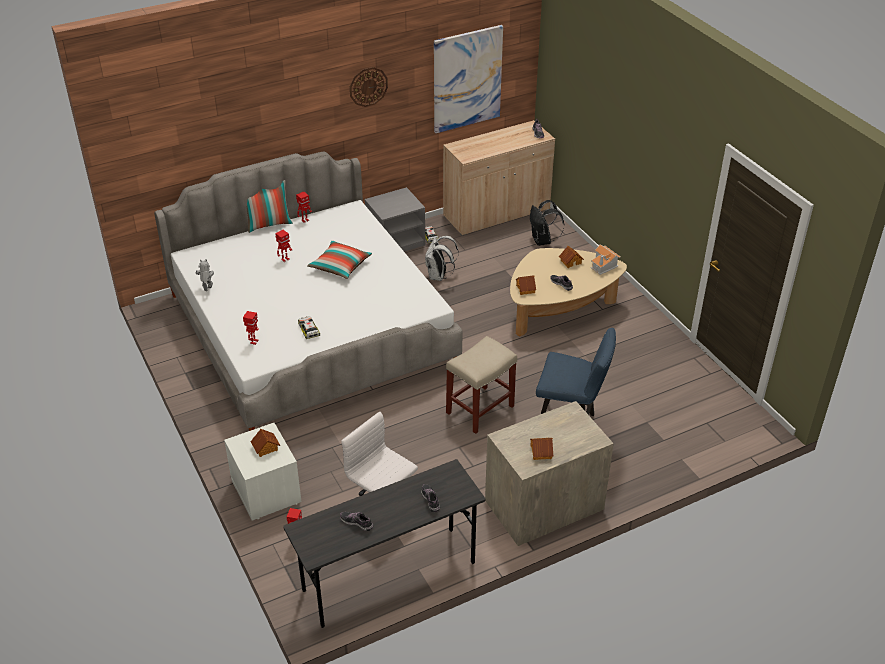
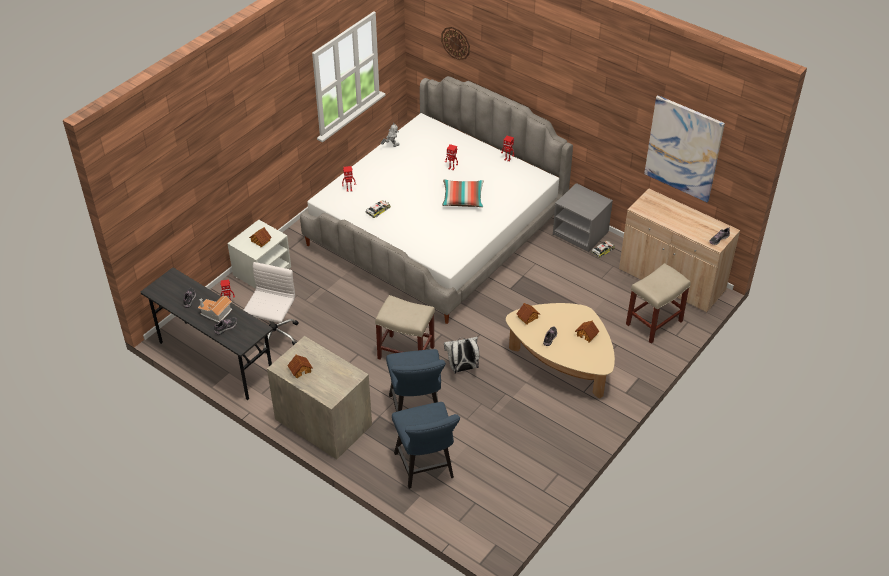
camera: 65 degrees right, 5 degrees up
pillow [247,180,293,233] -> none
wall clock [350,67,388,107] -> wall clock moved to [441,27,470,60]
white backpack [425,236,459,281] -> white backpack moved to [444,337,479,374]
black backpack [530,200,564,246] -> beige stool [626,263,691,344]
toy house [591,244,620,275] -> toy house moved to [198,296,232,323]
none -> blue chair [392,402,460,489]

